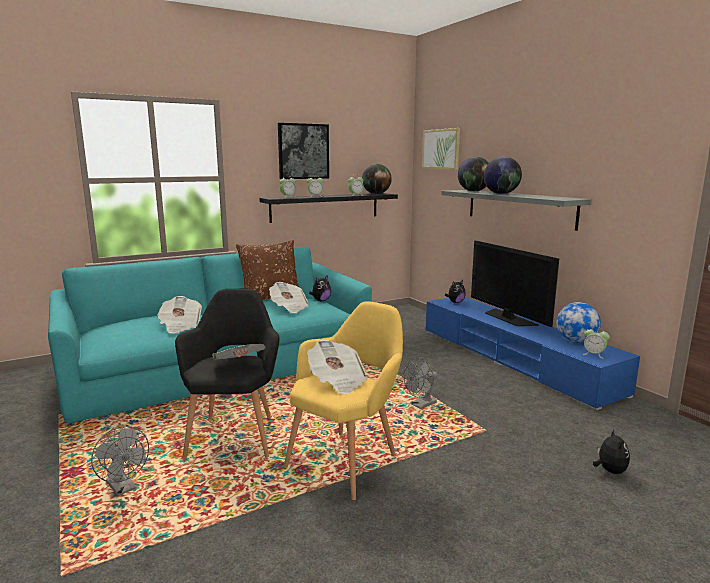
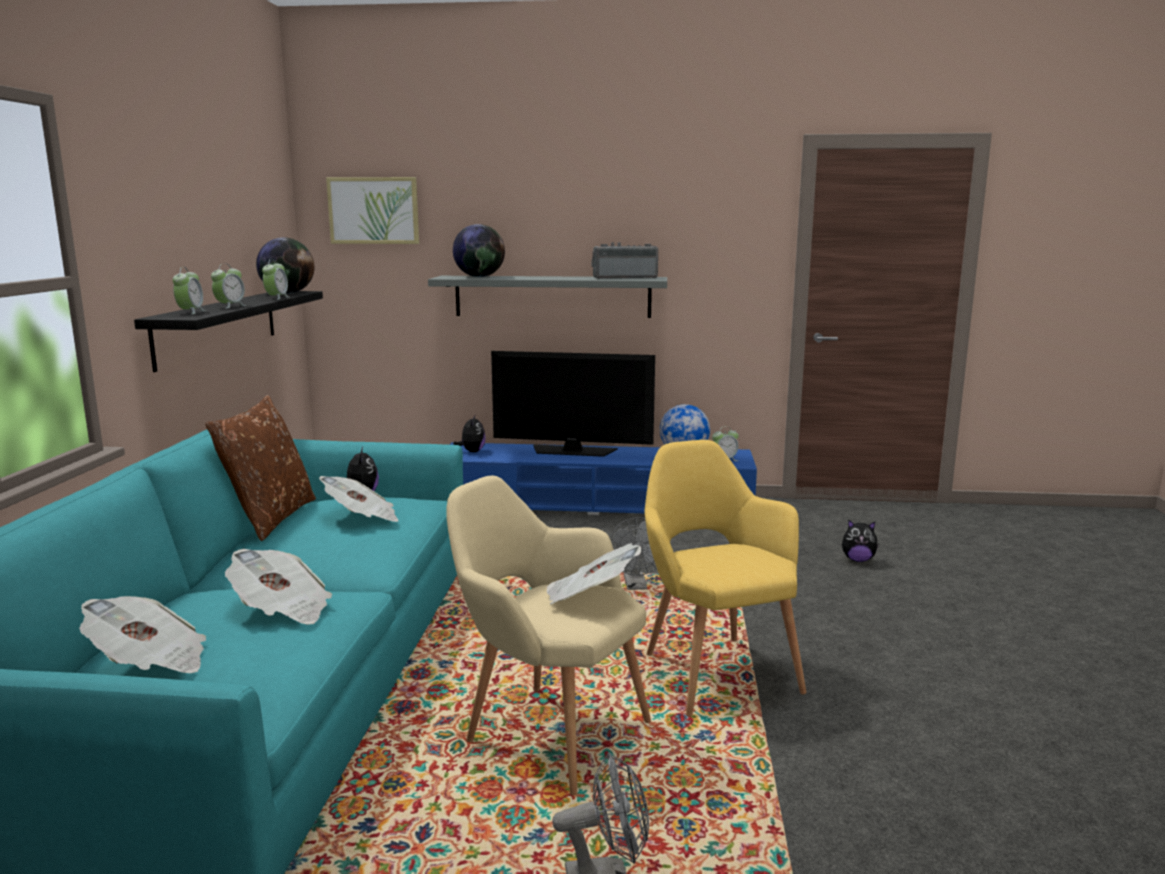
camera: 55 degrees left, 0 degrees up
black armchair [175,289,280,459] -> beige armchair [446,476,651,795]
picture [278,123,329,179] -> none
newspaper [307,340,368,395] -> newspaper moved to [79,596,206,673]
globe [484,157,522,194] -> none
plush toy [593,429,630,474] -> plush toy turned 150 degrees clockwise [842,520,879,562]
none -> radio [591,242,658,279]

